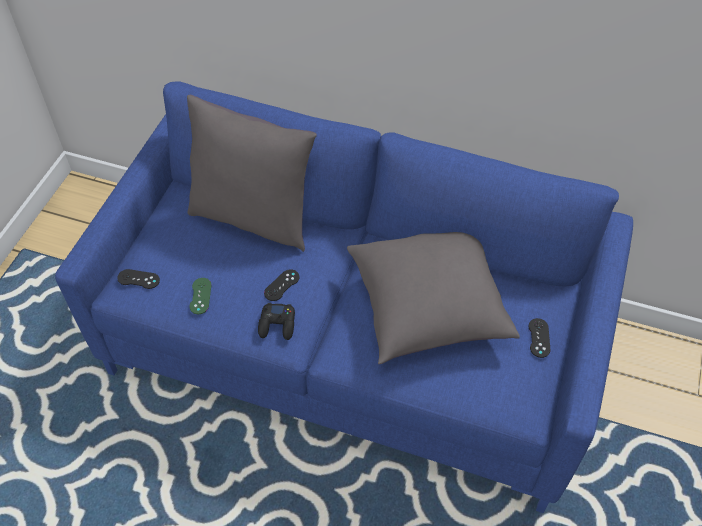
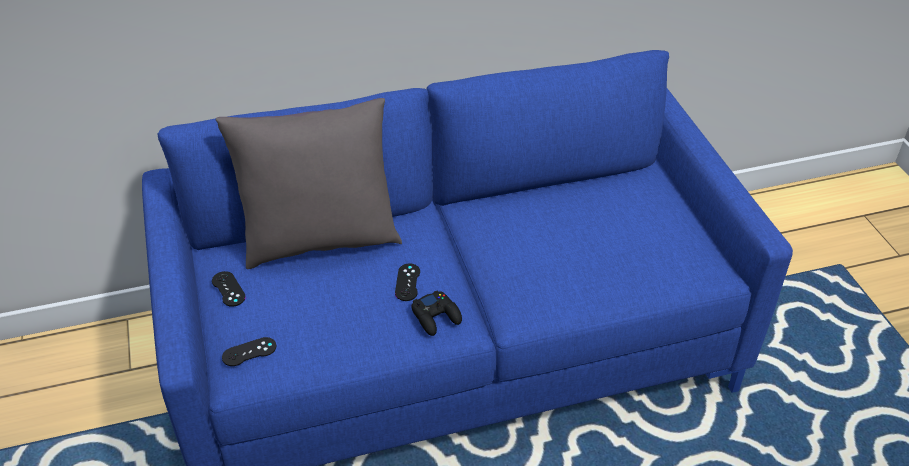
camera: 35 degrees left, 10 degrees down
green game controller [189,278,211,314] -> none
grey pillow [347,232,520,364] -> none
black game controller [529,318,550,358] -> black game controller moved to [212,271,246,307]

